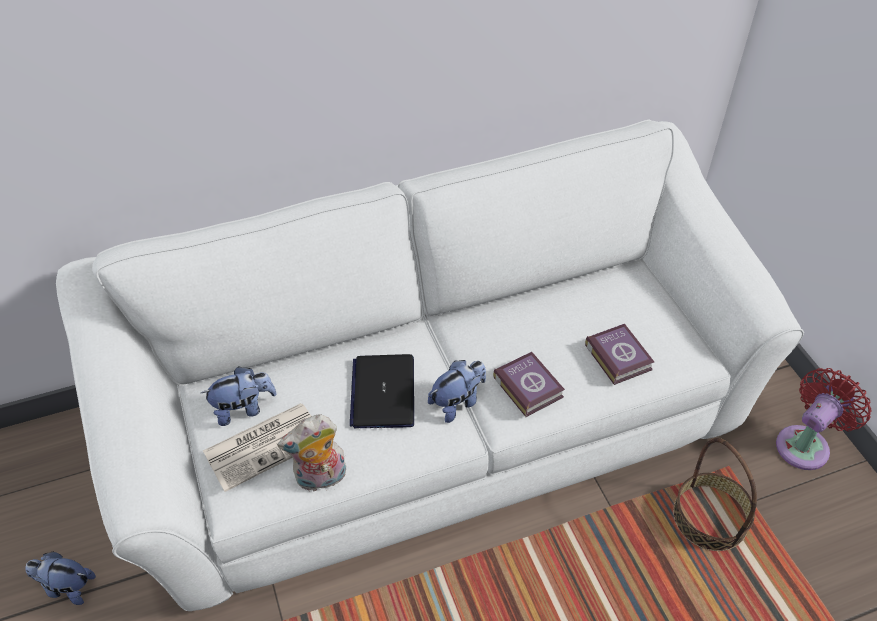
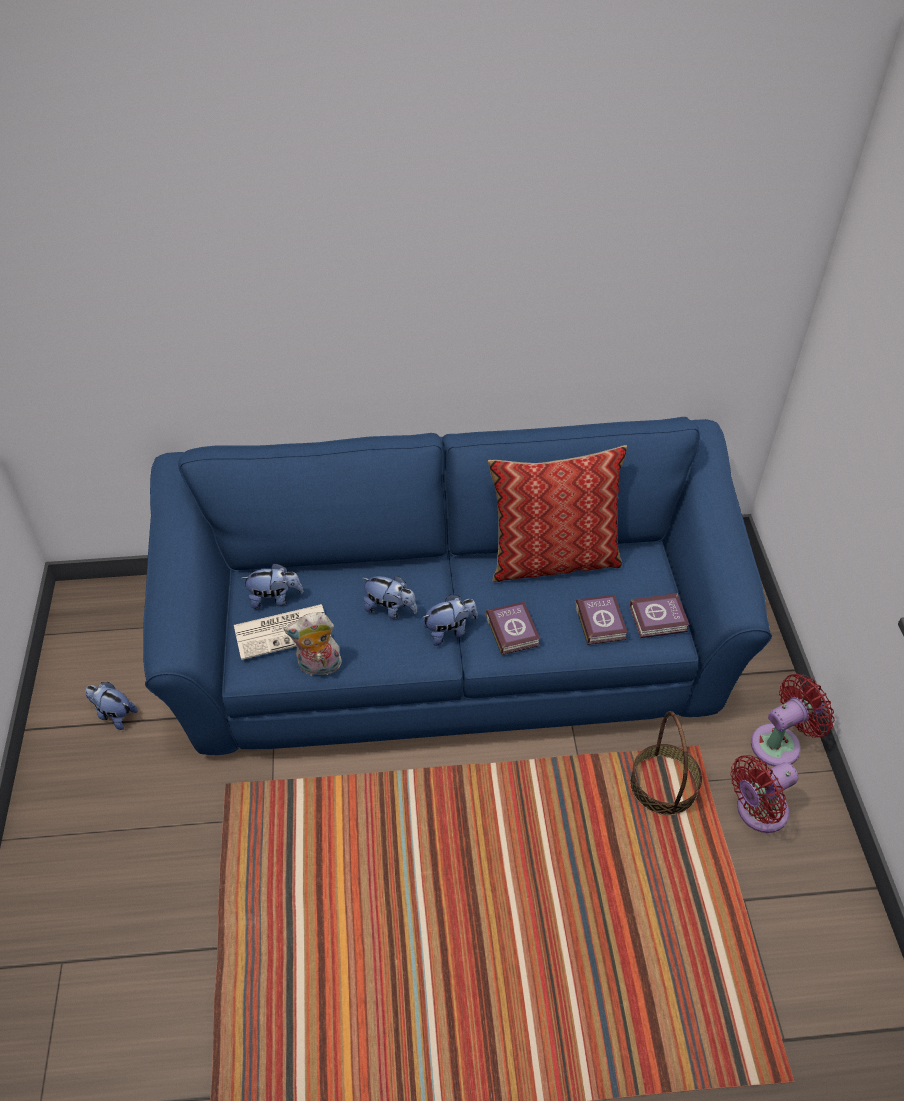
camera: 15 degrees right, 0 degrees up
white sofa [56,120,804,611] -> blue sofa [143,417,772,755]
laptop [350,354,414,429] -> plush toy [362,576,417,619]
none -> pillow [488,445,627,582]
none -> book [629,593,690,638]
none -> red fan [730,755,799,833]

